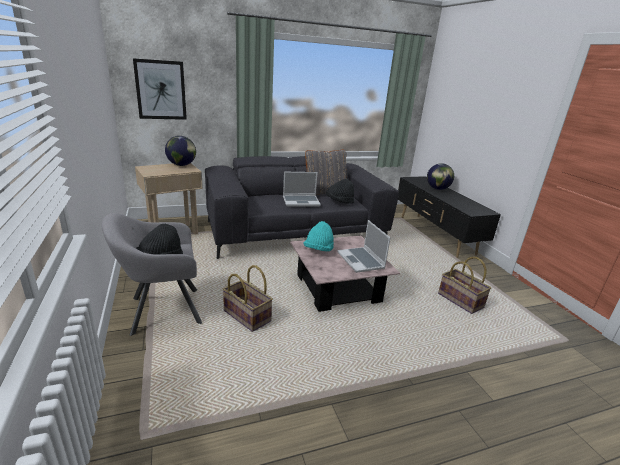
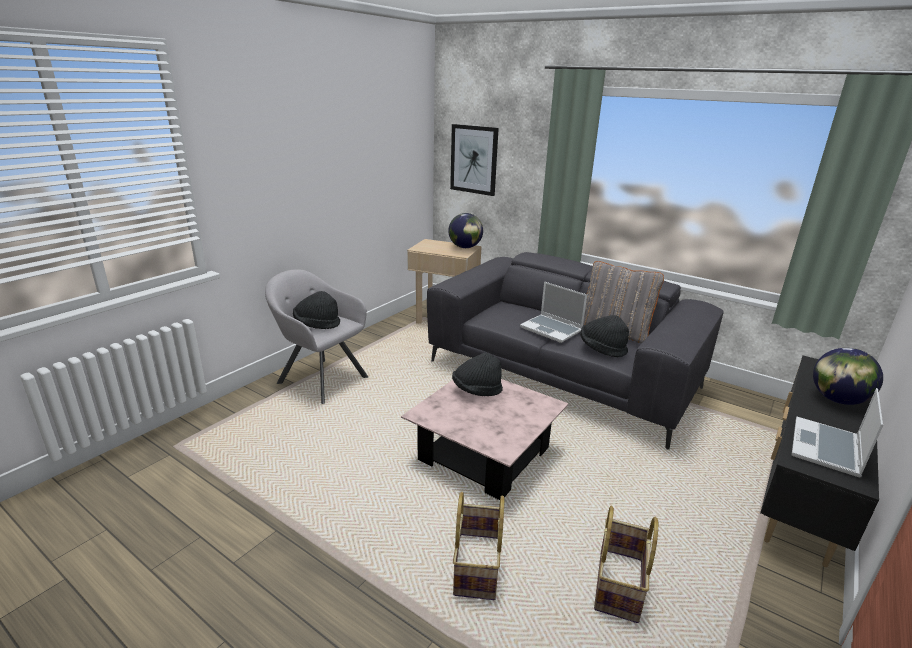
camera: 55 degrees right, 0 degrees up
basket [222,265,273,332] -> basket moved to [453,492,504,600]
turquoise hat [304,221,334,251] -> black hat [452,353,503,396]
laptop [337,220,390,273] -> laptop moved to [792,388,883,477]

